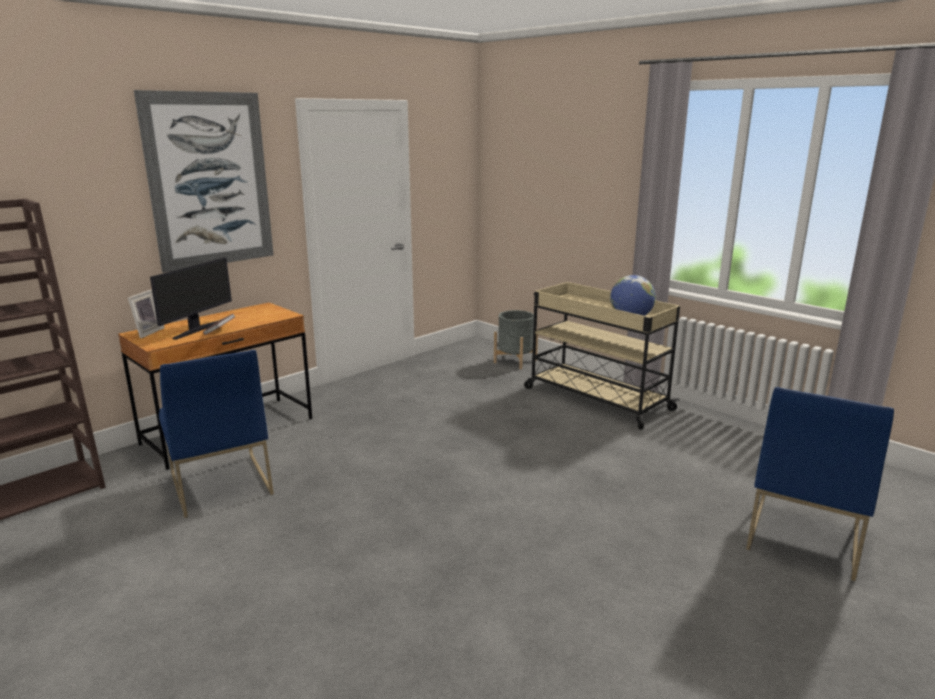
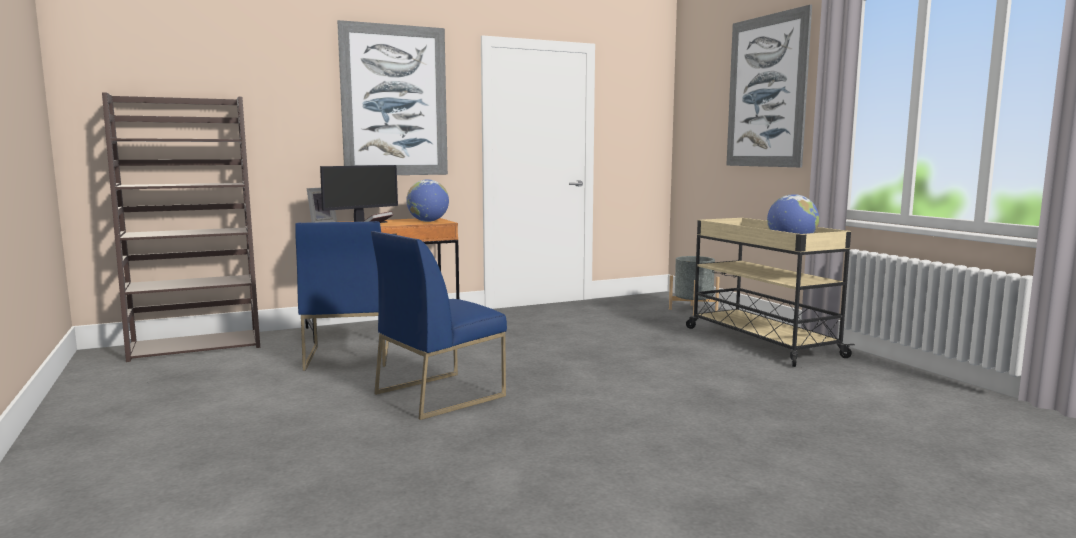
camera: 20 degrees right, 10 degrees down
blue chair [746,387,894,581] -> blue chair moved to [371,231,507,420]
none -> globe [406,179,449,222]
none -> picture [726,5,812,167]

